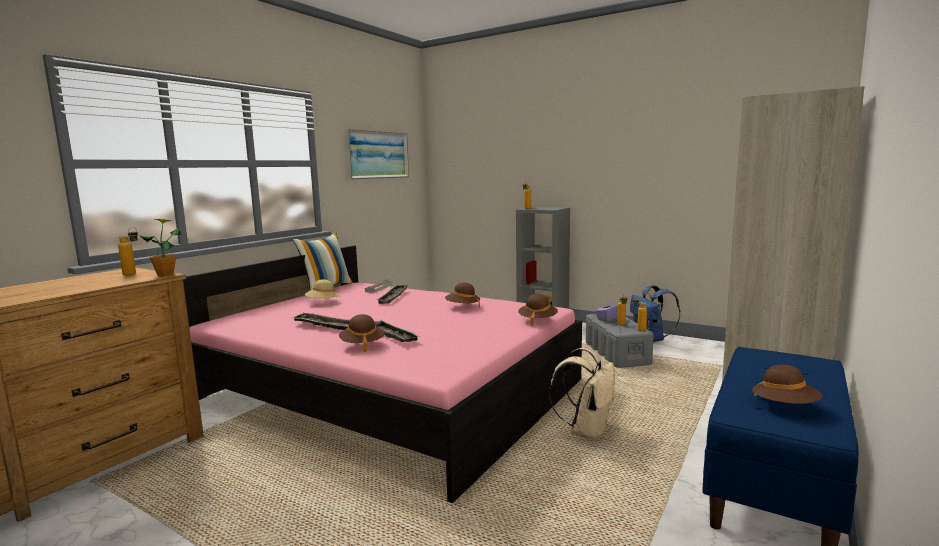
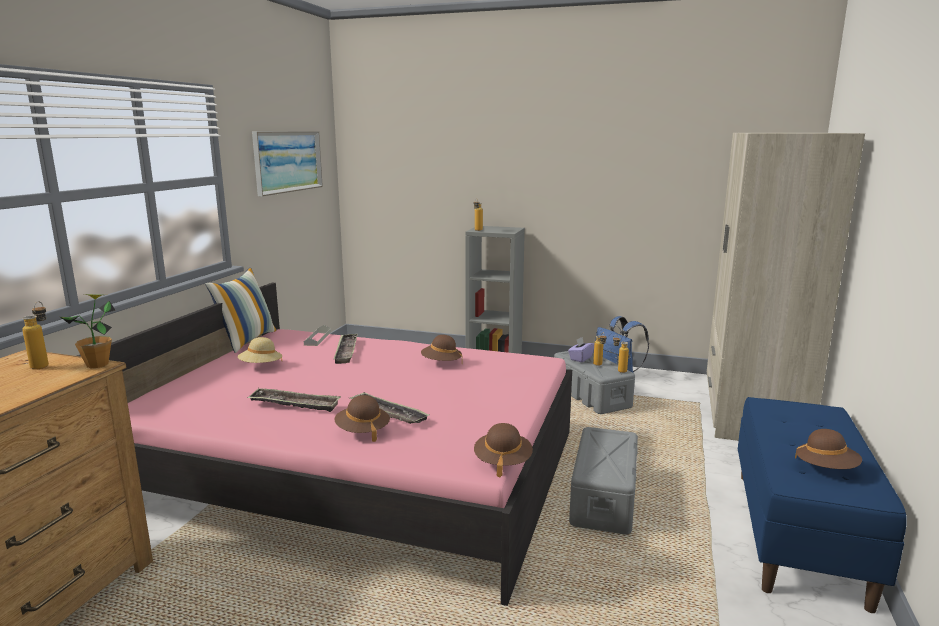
camera: 15 degrees left, 5 degrees up
brown hat [518,294,558,326] -> brown hat moved to [474,423,533,478]
beige backpack [549,348,615,441] -> grey storage box [569,427,638,535]

